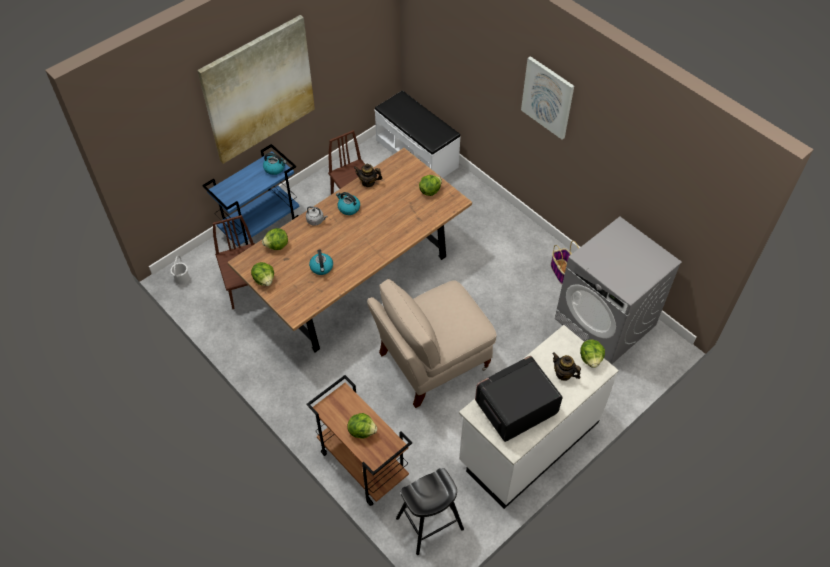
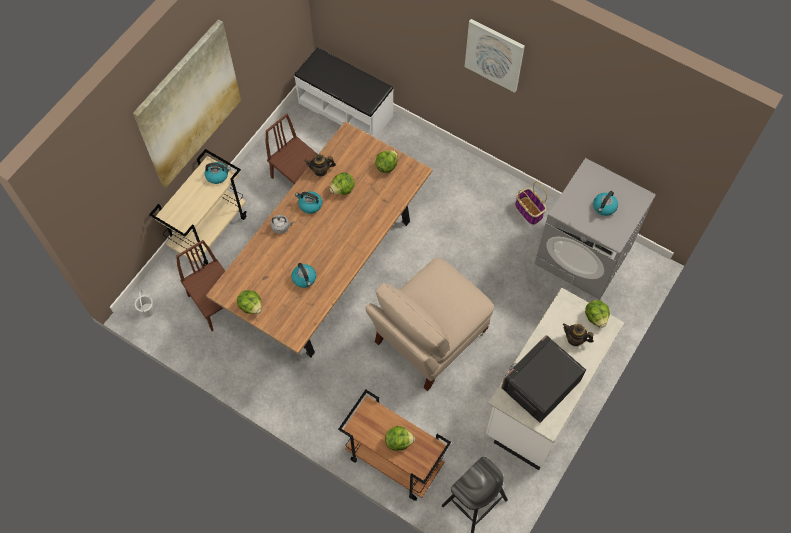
camera: 15 degrees left, 10 degrees up
blue cart [202,144,300,247] -> beige cart [149,149,247,266]
lettuce [262,228,288,250] -> lettuce moved to [329,172,355,195]
none -> kettle [593,191,618,216]

